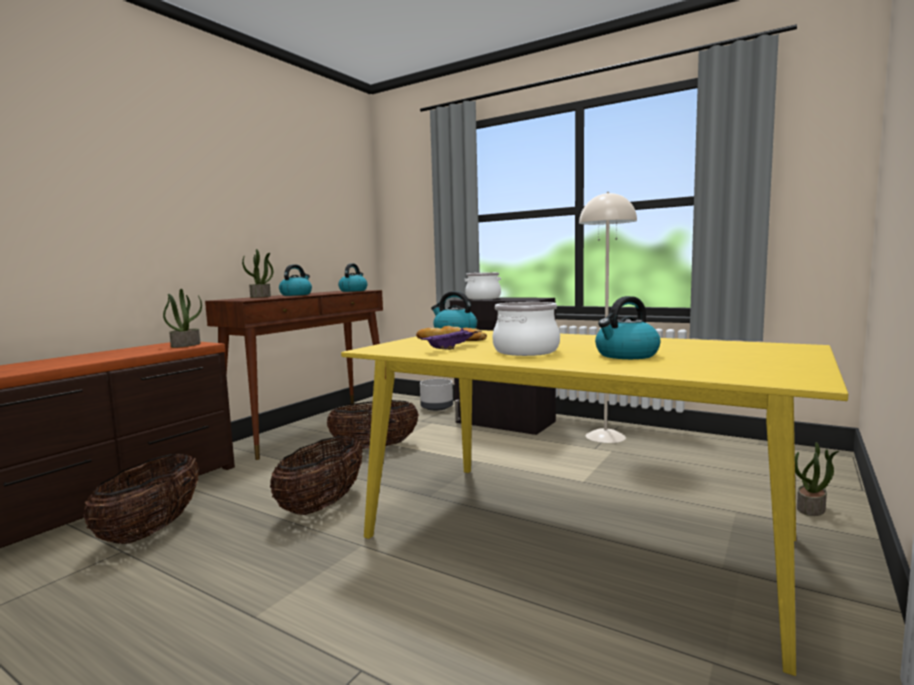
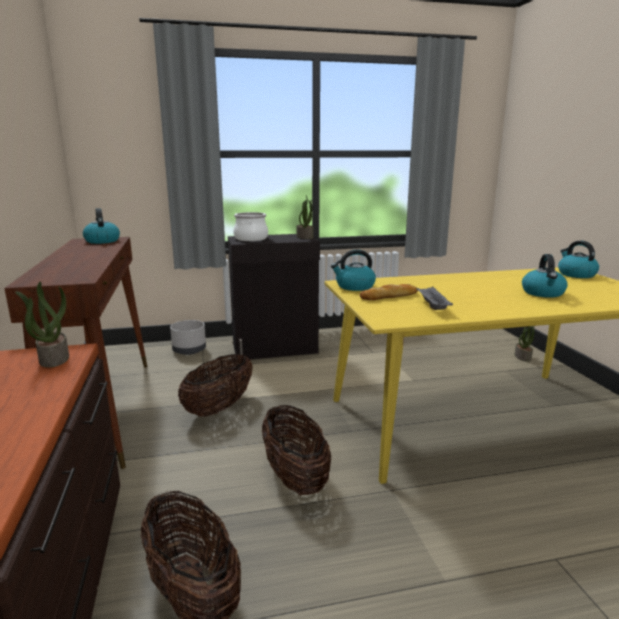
camera: 45 degrees left, 10 degrees up
potted plant [242,249,273,298] -> potted plant moved to [296,196,314,239]
kettle [279,264,312,296] -> kettle moved to [558,241,599,278]
purple tray [420,328,481,350] -> grey tray [416,287,453,310]
cooking pot [492,302,560,356] -> none
beige floor lamp [579,192,637,443] -> none

